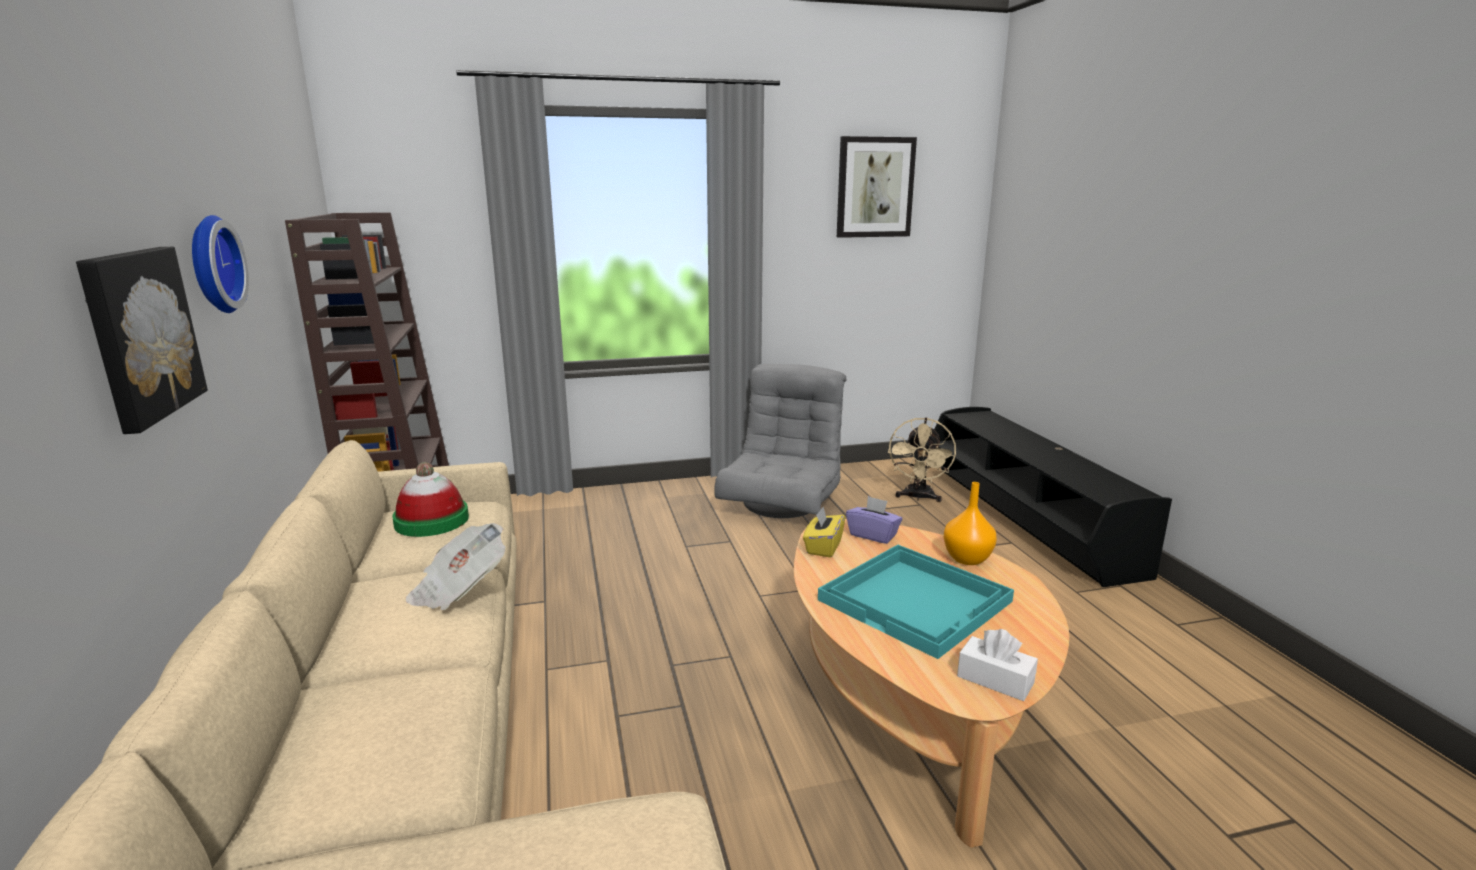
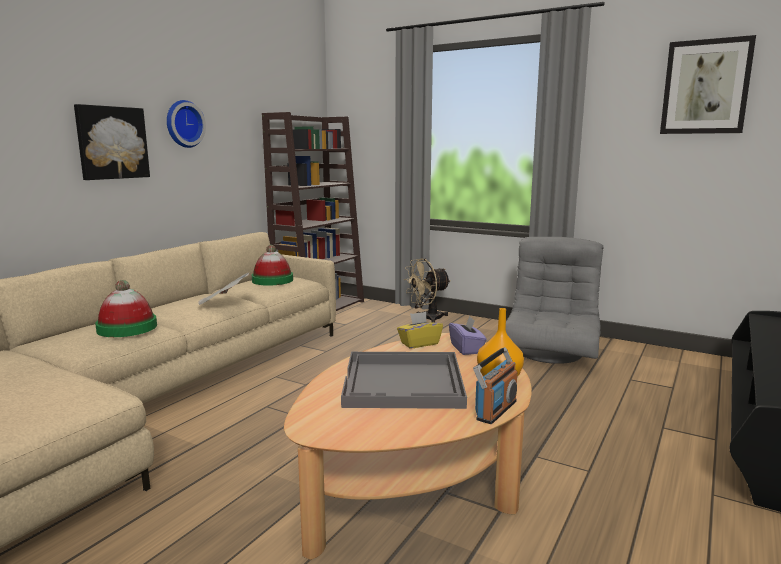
camera: 45 degrees right, 5 degrees down
grey armchair [714,364,847,518] -> grey armchair turned 45 degrees counterclockwise [506,237,603,364]
turquoise tray [818,545,1014,659] -> grey tray [341,352,467,409]
beige fan [888,417,956,502] -> beige fan moved to [404,258,450,323]
white tissue box [957,629,1038,701] -> none
none -> hat [95,280,157,337]
none -> radio [473,347,517,424]

